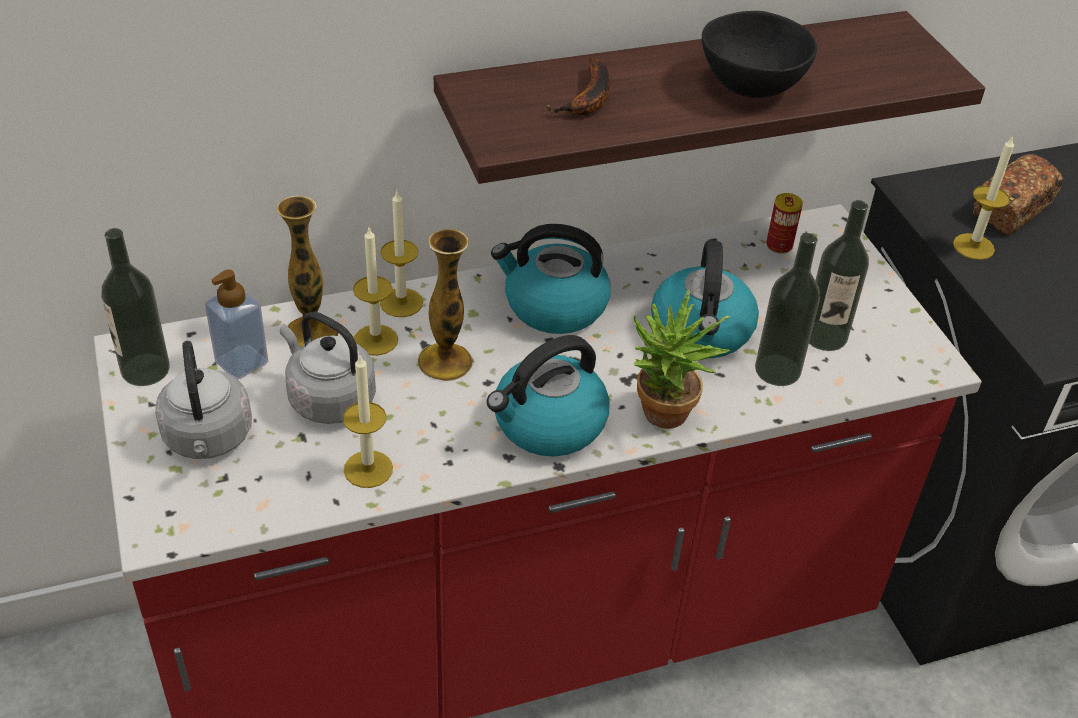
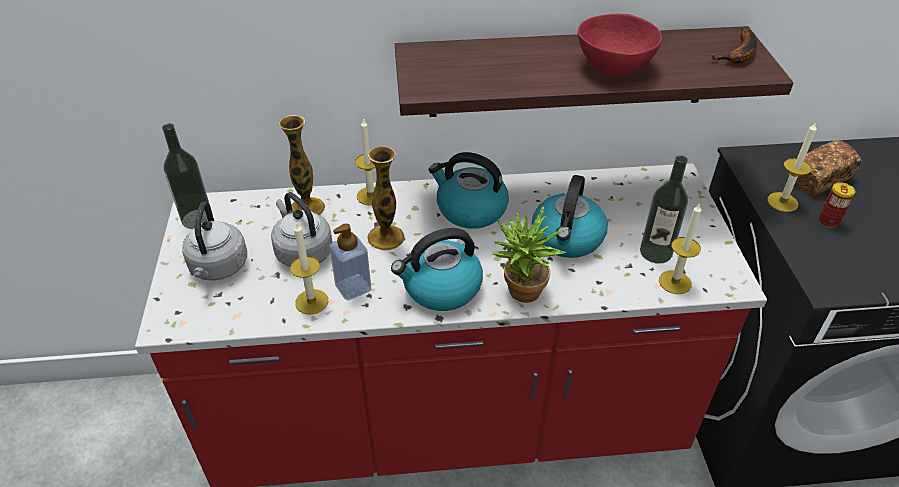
camera: 15 degrees right, 0 degrees up
soap dispenser [205,269,268,379] -> soap dispenser moved to [329,223,372,301]
candle [353,228,398,356] -> candle moved to [659,203,701,294]
banana [546,57,611,116] -> banana moved to [711,27,757,64]
black bowl [702,11,817,98] -> red bowl [578,14,662,75]
bottle [755,233,820,386] -> none
can [766,193,803,254] -> can moved to [818,182,855,228]

